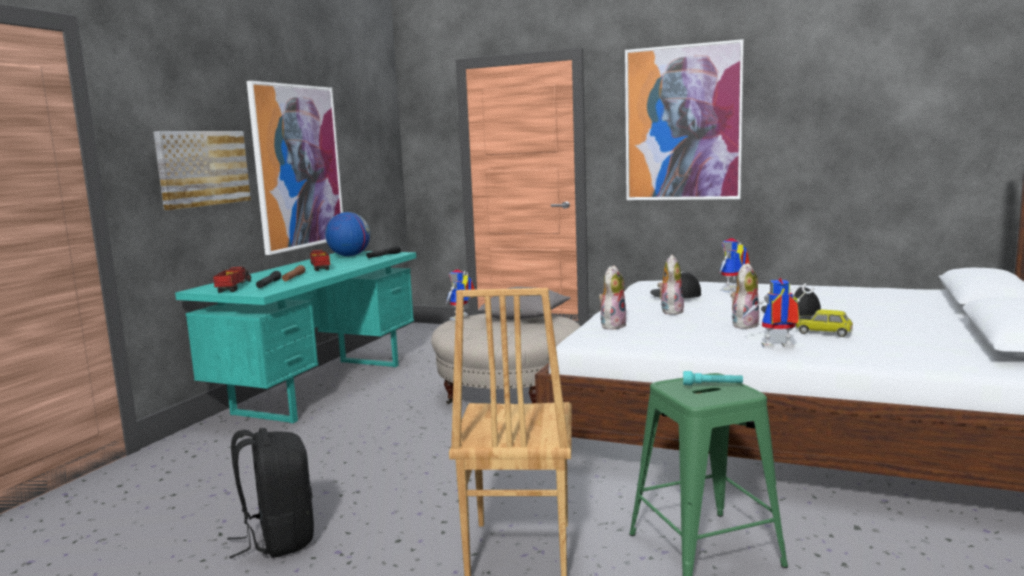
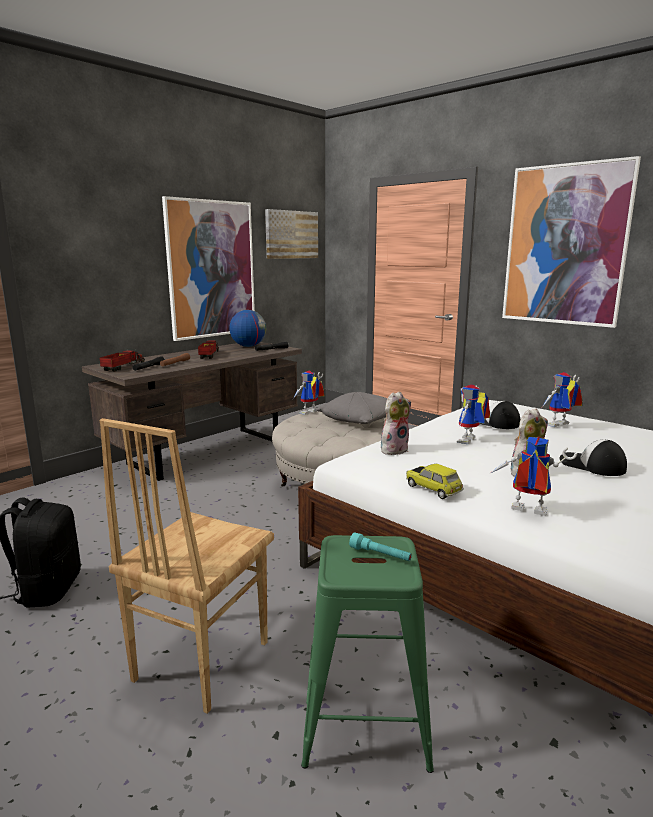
camera: 20 degrees right, 5 degrees up
picture [153,131,251,210] -> picture moved to [265,209,318,259]
turquoise desk [175,251,416,423] -> brown desk [82,342,302,481]
plush toy [657,255,684,315] -> toy robot [457,385,490,444]
toy car [796,310,853,337] -> toy car moved to [406,464,464,499]

